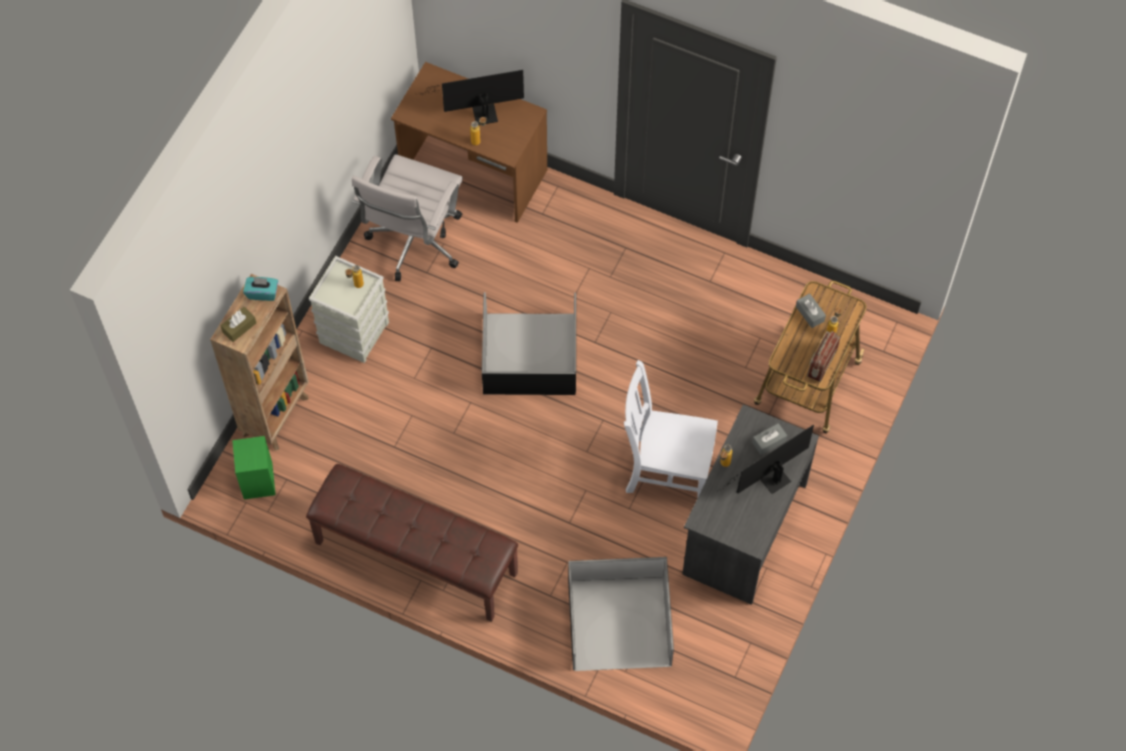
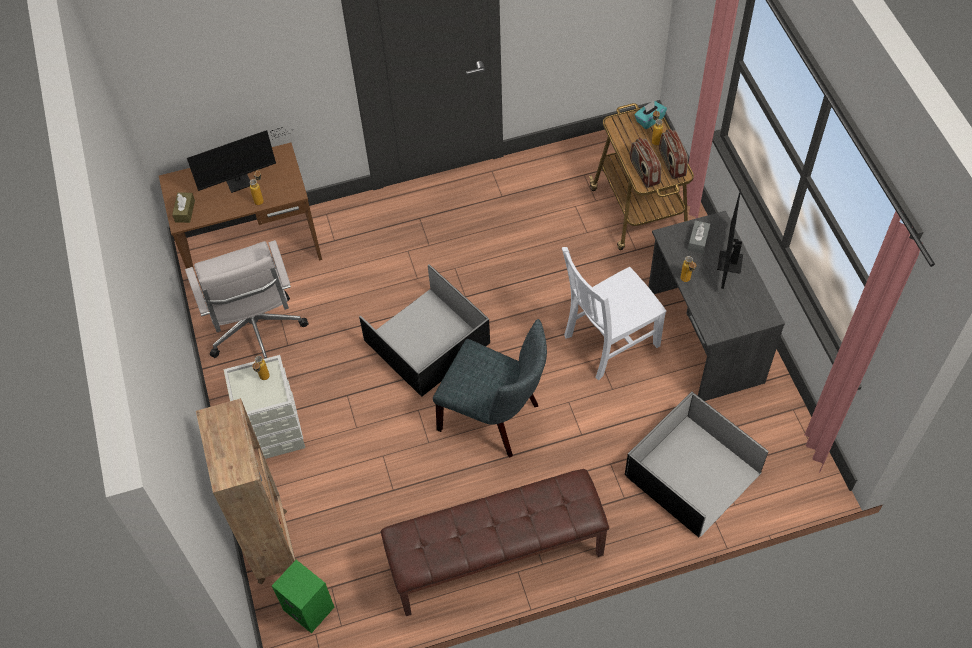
camera: 40 degrees left, 5 degrees down
brown tissue box [221,307,256,342] -> brown tissue box moved to [172,192,195,223]
turquoise tissue box [243,277,278,301] -> turquoise tissue box moved to [634,101,667,129]
monitor [416,70,524,125] -> monitor turned 150 degrees counterclockwise [187,128,295,193]
grey tissue box [796,293,826,328] -> none
none -> grey chair [433,319,547,458]
none -> radio [630,138,661,188]

